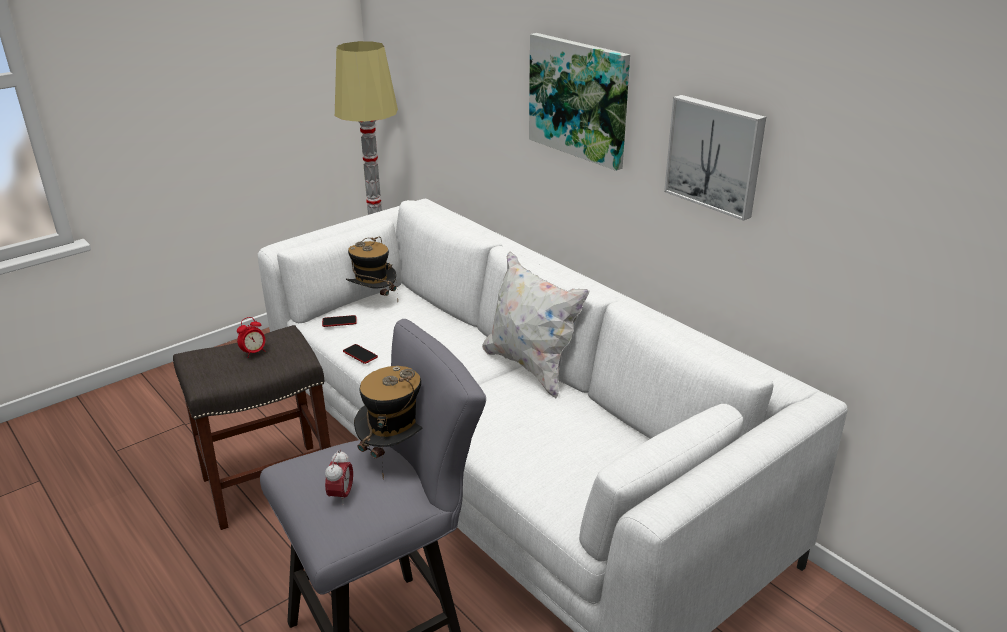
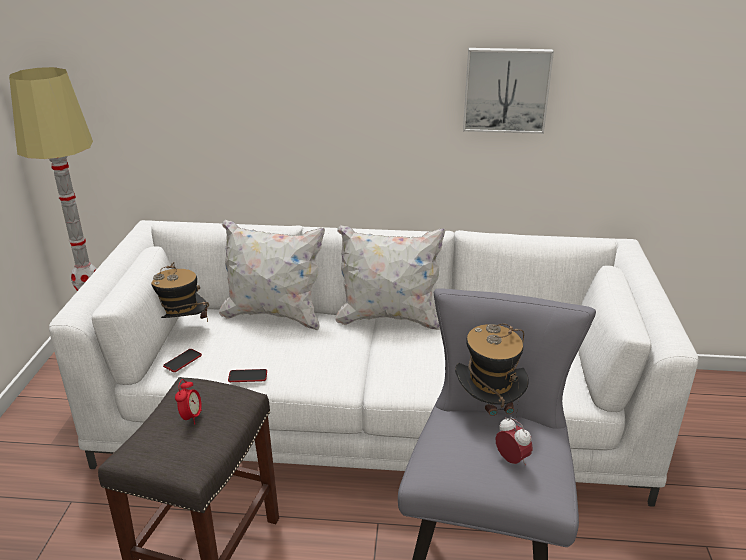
camera: 45 degrees left, 0 degrees up
picture [529,33,630,171] -> none
none -> white pillow [219,219,325,330]

